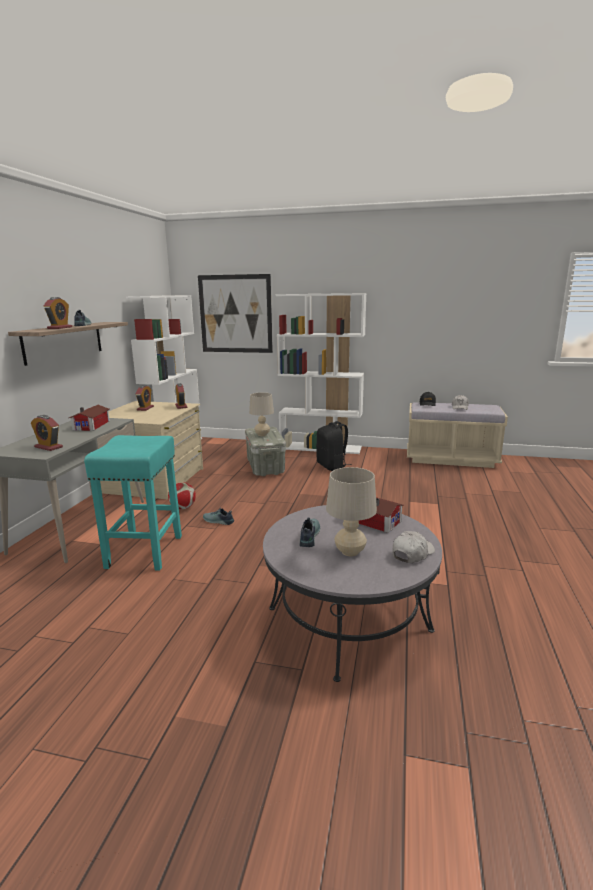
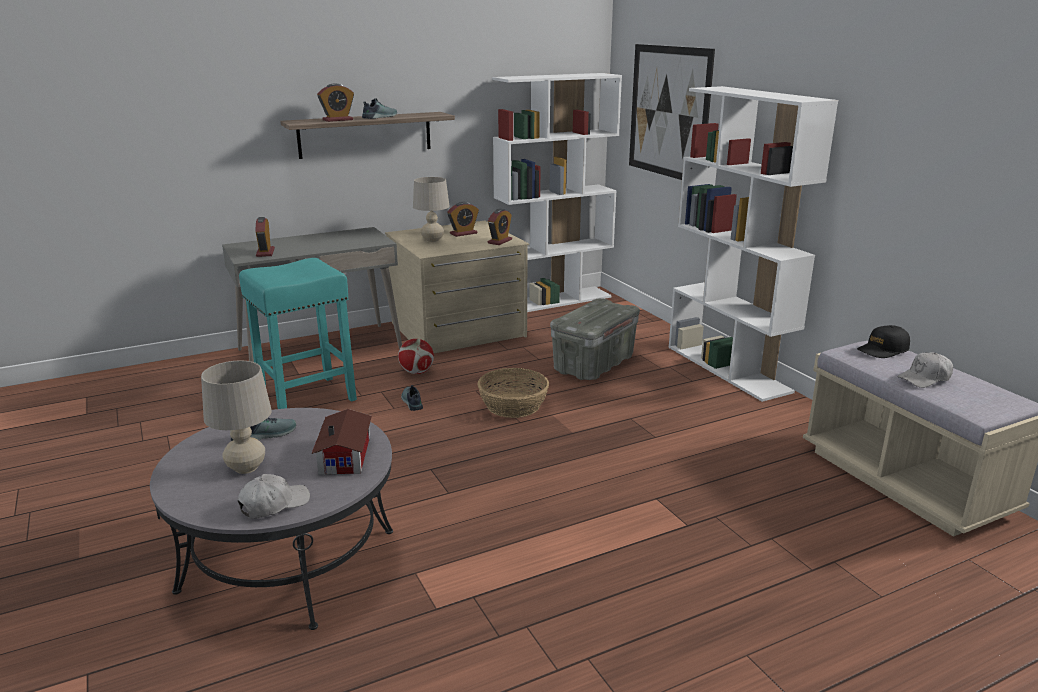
camera: 50 degrees right, 5 degrees up
toy house [69,405,110,431] -> none
beige table lamp [249,393,274,436] -> beige table lamp moved to [413,177,450,242]
black backpack [316,421,352,471] -> none
white cap [393,531,435,563] -> white cap turned 45 degrees counterclockwise [237,474,310,519]
none -> basket [478,368,549,418]

